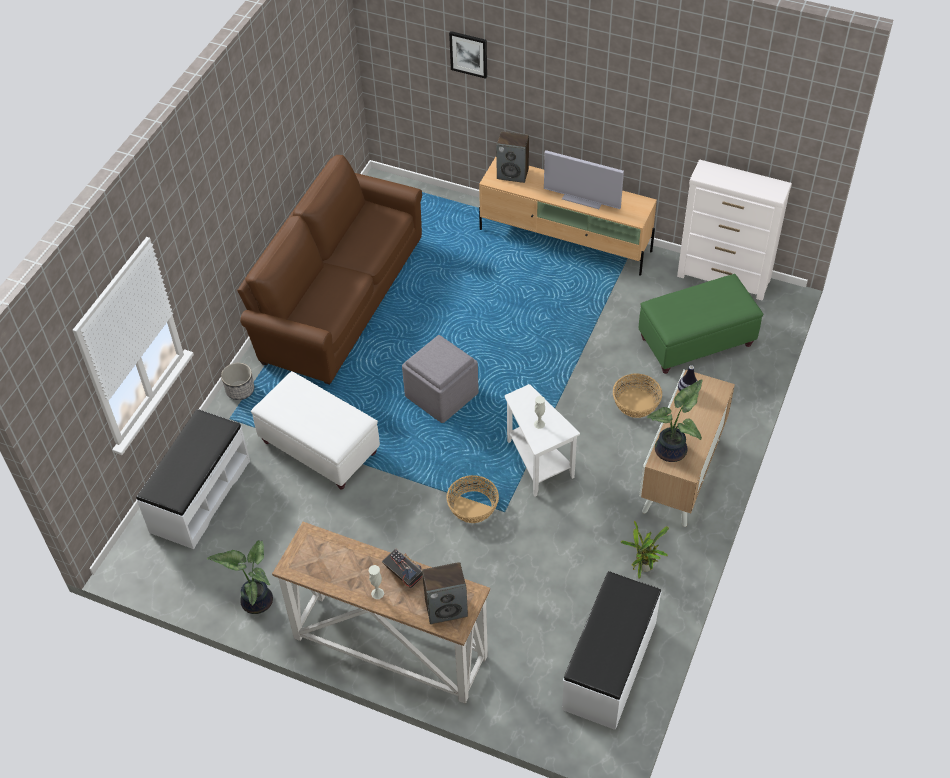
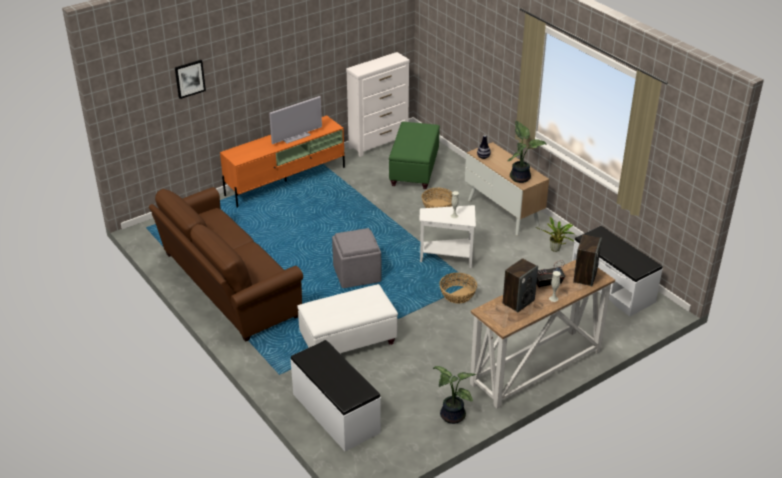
camera: 60 degrees left, 15 degrees down
planter [221,363,254,400] -> none
beige tv stand [479,157,657,276] -> orange tv stand [220,115,345,207]
speaker [496,131,529,183] -> speaker moved to [503,258,538,313]

